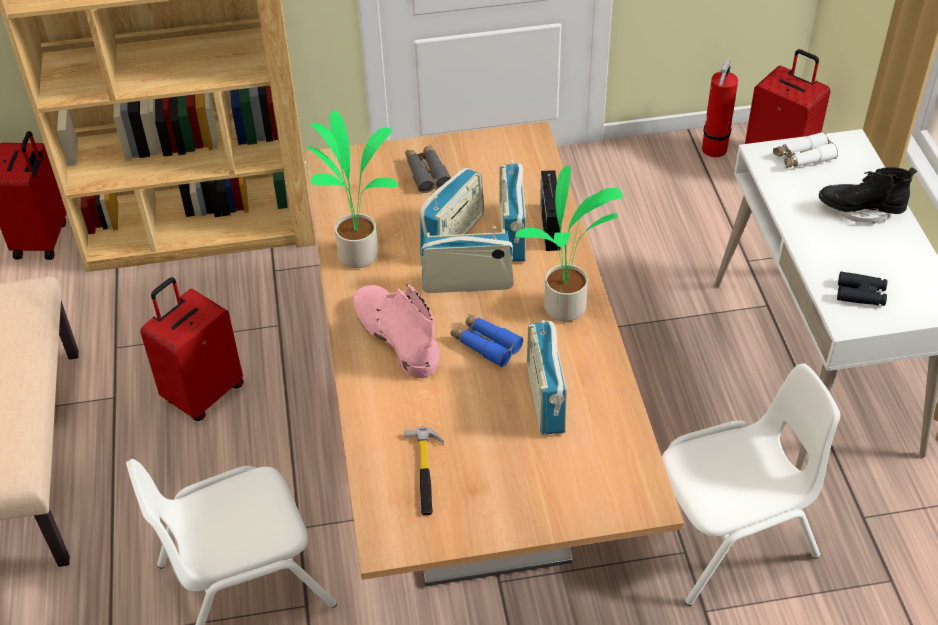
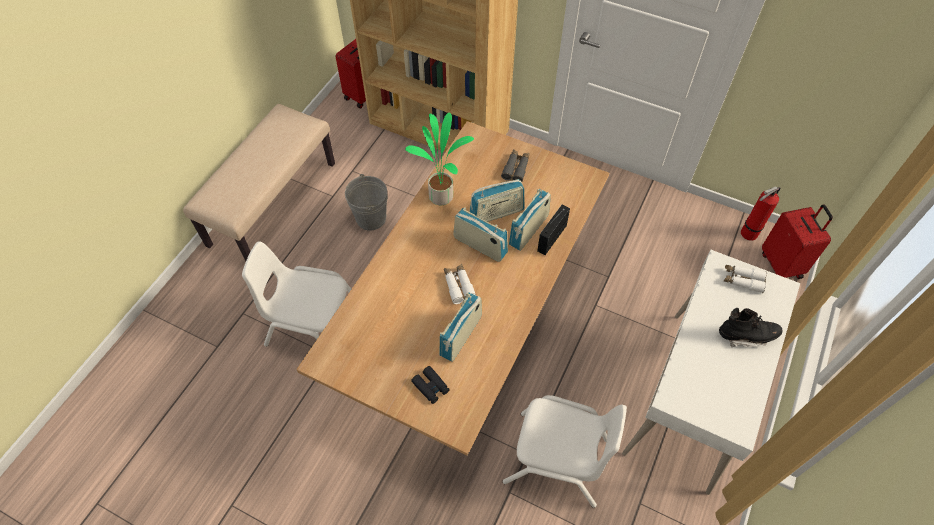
camera: 35 degrees right, 10 degrees up
red suitcase [140,277,244,421] -> grey bucket [345,174,388,231]
pink boot [353,284,439,379] -> none
hammer [404,427,444,515] -> none
blue binoculars [450,314,523,367] -> white binoculars [444,264,476,304]
potted plant [515,165,623,321] -> none
black boot [819,167,917,223] -> black boot turned 135 degrees clockwise [719,308,783,347]
black binoculars [837,272,887,306] -> black binoculars moved to [411,366,450,404]

